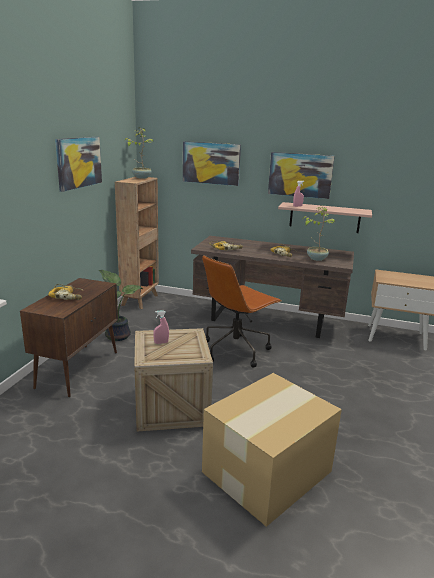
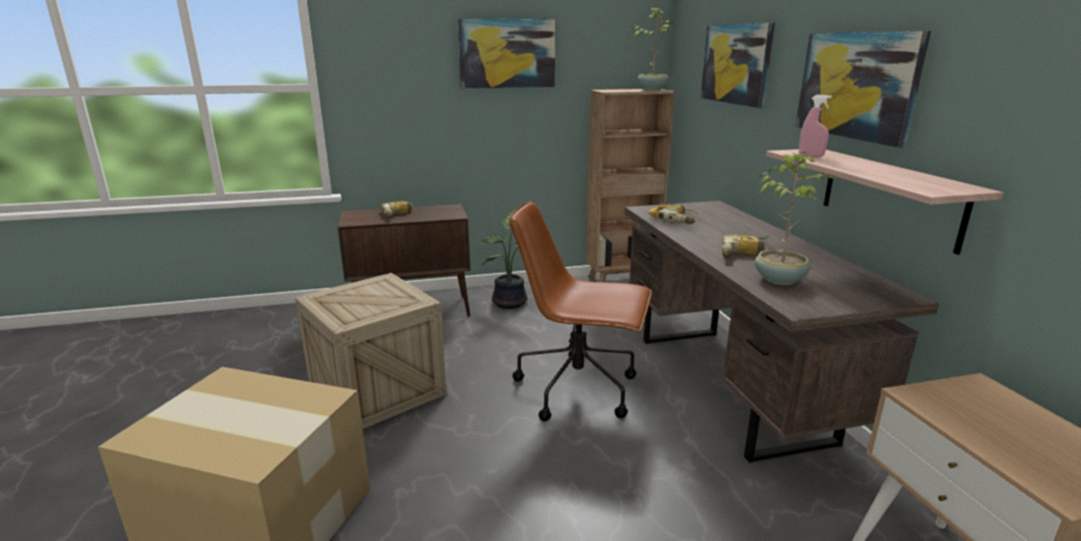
camera: 60 degrees right, 0 degrees up
pink spray bottle [153,310,169,344] -> none

